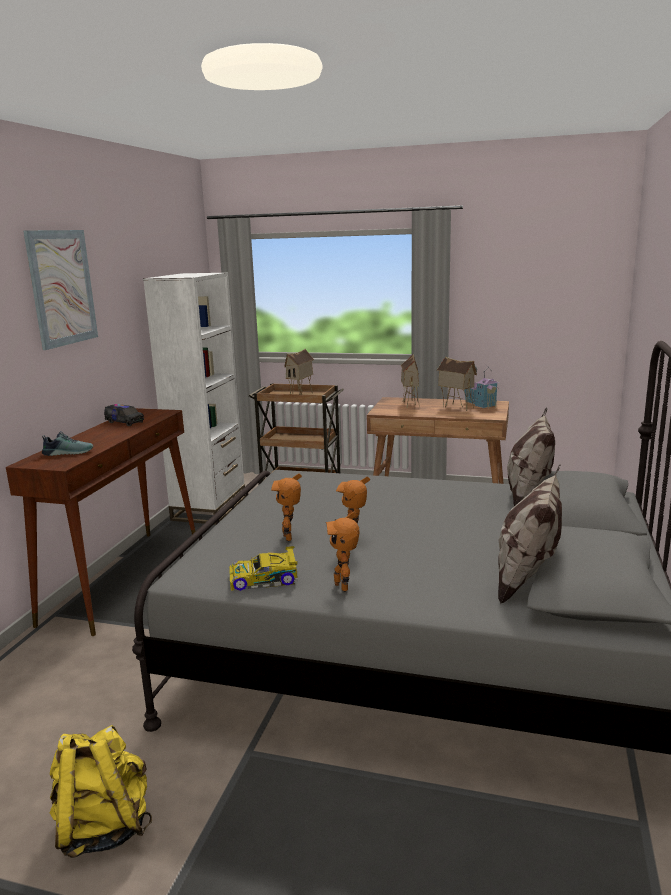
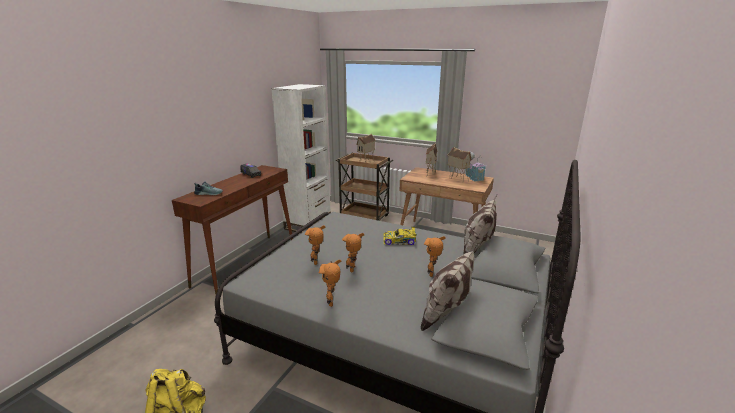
camera: 10 degrees right, 5 degrees up
picture [23,230,98,350] -> none
toy car [229,546,298,591] -> toy car moved to [383,227,417,245]
none -> toy robot [424,236,446,277]

